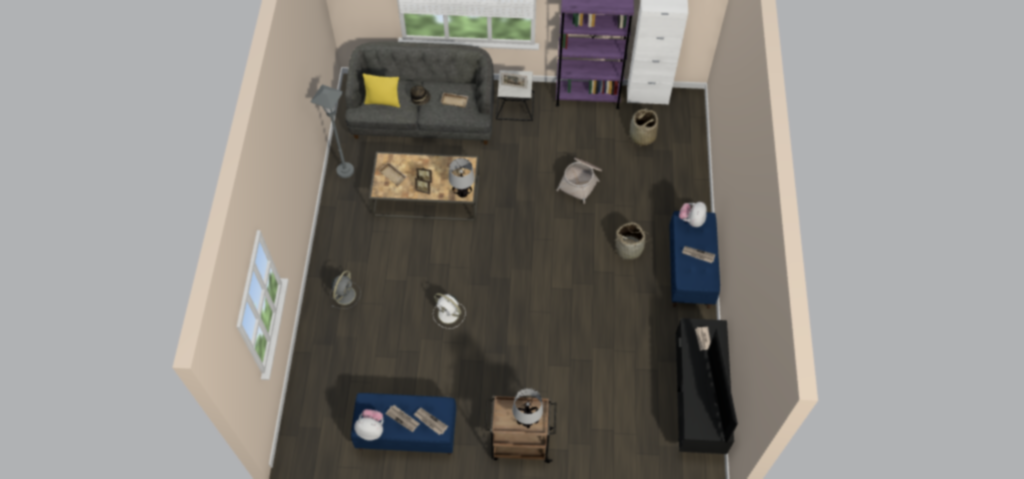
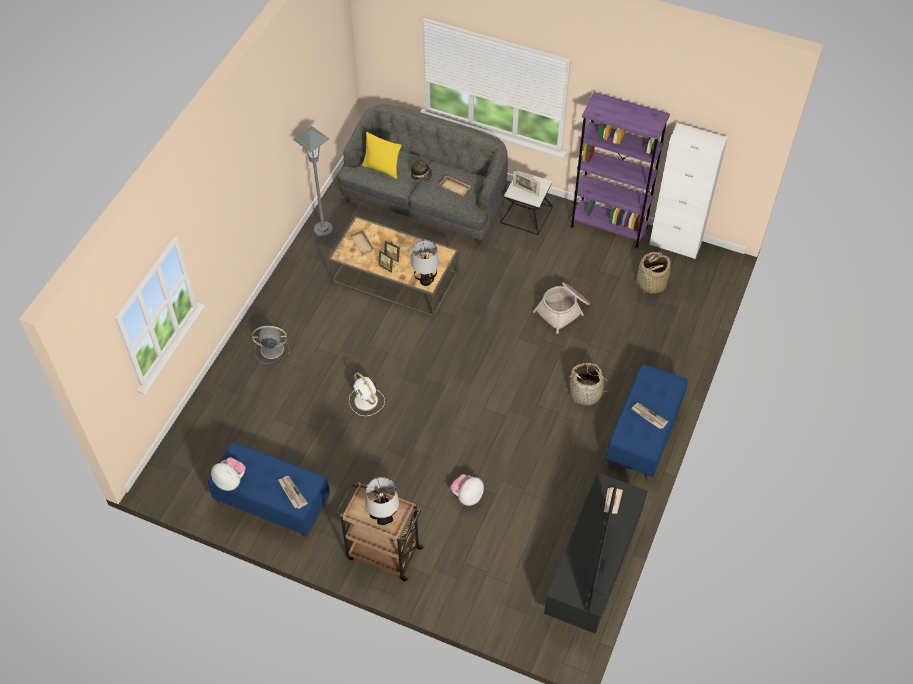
camera: 20 degrees right, 5 degrees down
grey fan [330,270,361,309] -> grey fan turned 135 degrees counterclockwise [252,326,290,364]
newspaper [385,405,420,432] -> none
plush toy [679,202,707,227] -> plush toy moved to [450,474,484,506]

